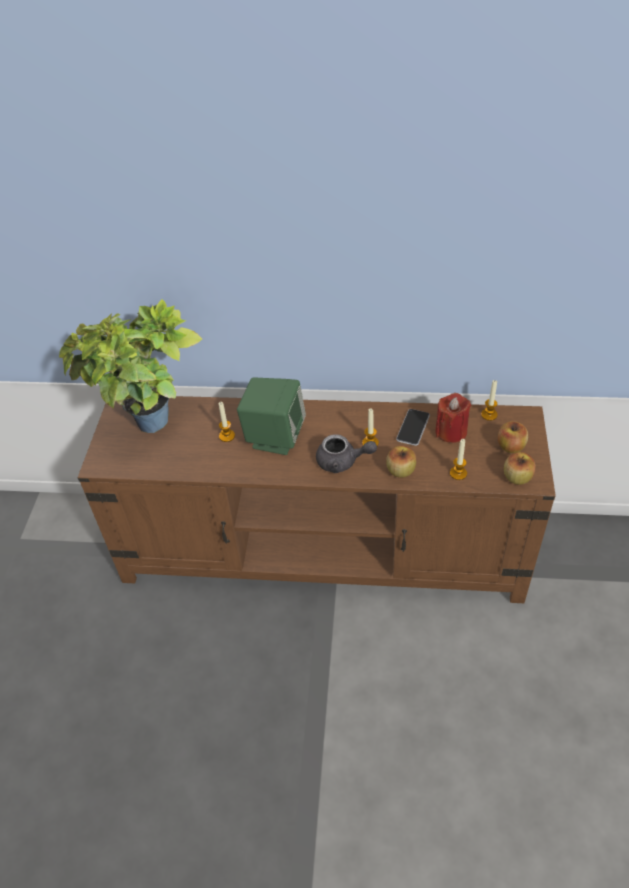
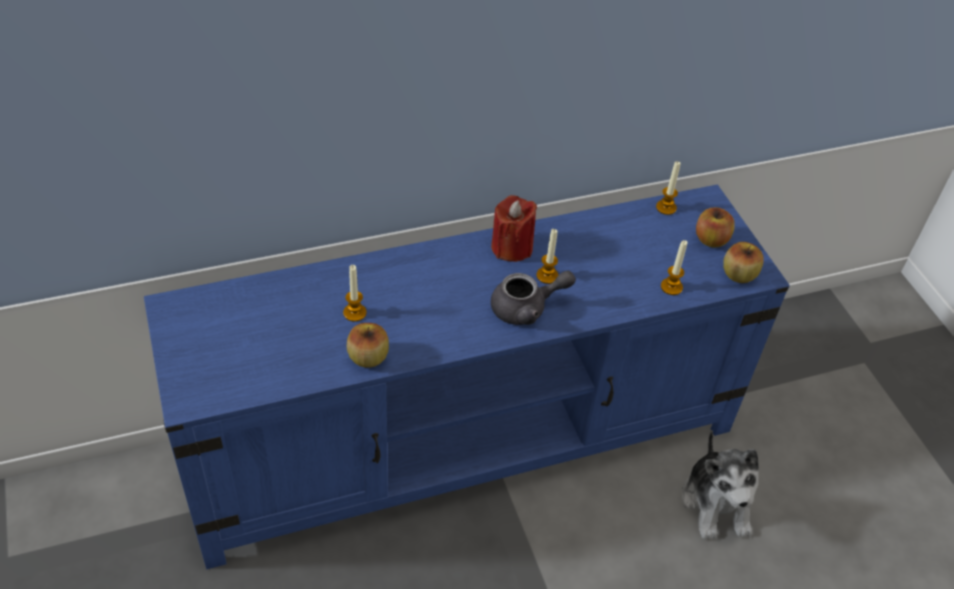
camera: 30 degrees left, 0 degrees up
potted plant [59,299,202,433] -> none
brown tv stand [78,396,556,603] -> blue tv stand [144,185,790,569]
green speaker [237,377,306,455] -> none
apple [386,445,416,478] -> apple moved to [347,323,389,368]
phone [396,409,430,446] -> none
red candle [435,393,471,443] -> red candle moved to [491,195,537,262]
none -> plush toy [682,430,759,539]

